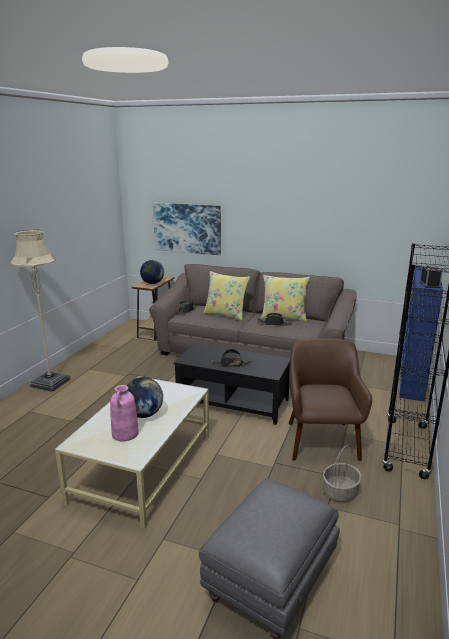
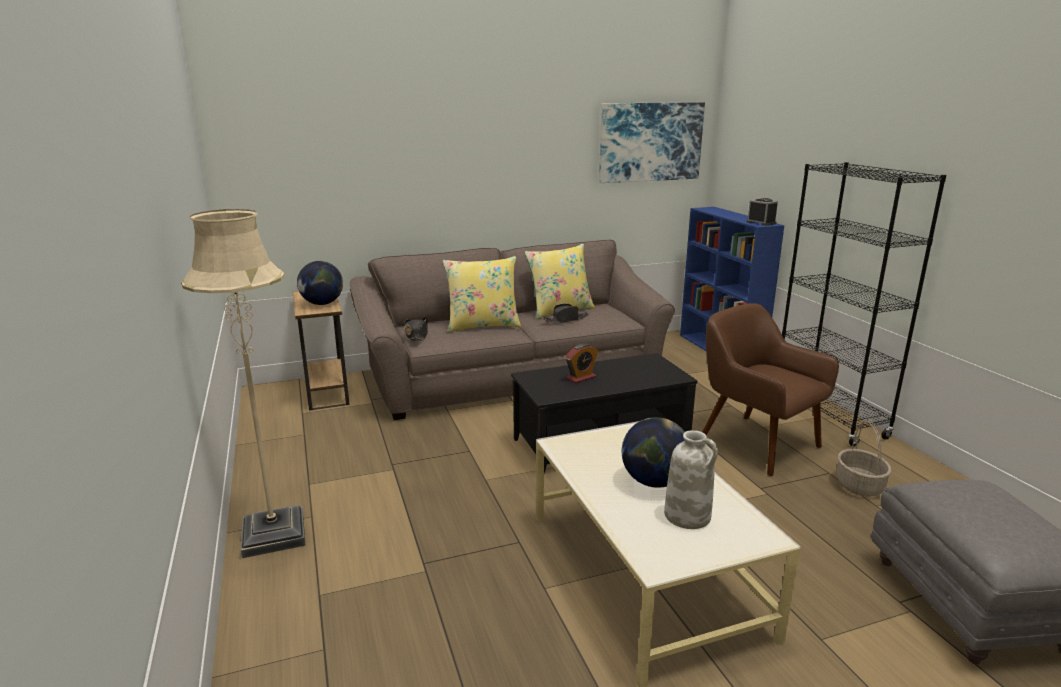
camera: 40 degrees left, 0 degrees up
pink vase [110,385,139,441] -> white vase [664,430,718,529]
picture [153,202,221,255] -> picture moved to [599,102,705,183]
black hat [211,349,252,367] -> none
none -> alarm clock [565,344,598,383]

